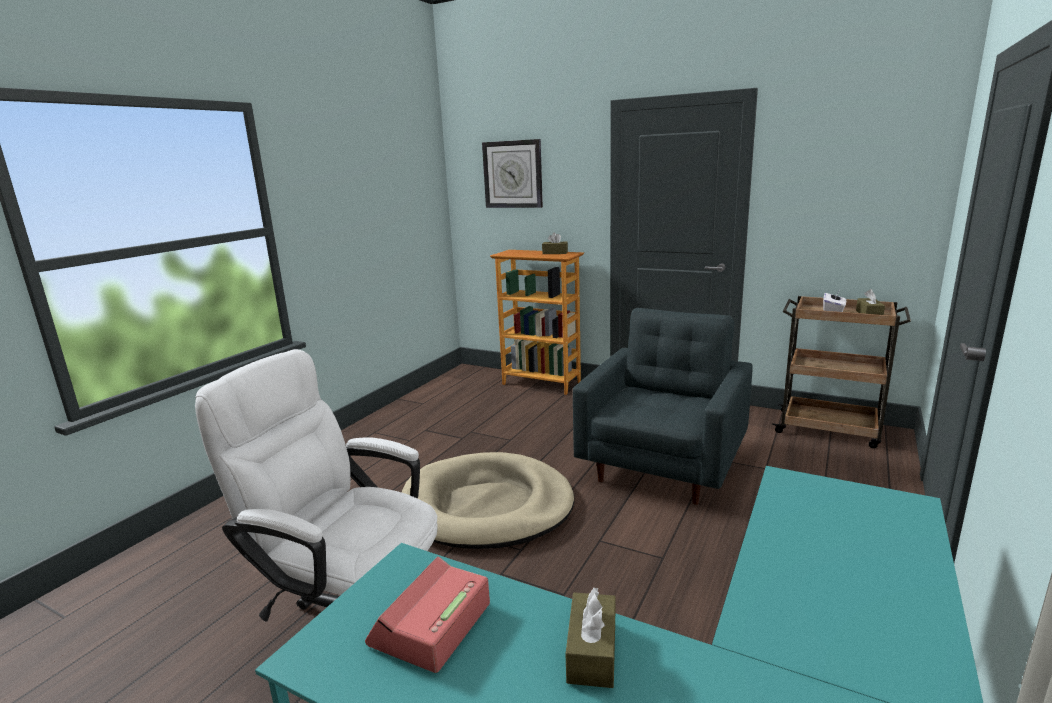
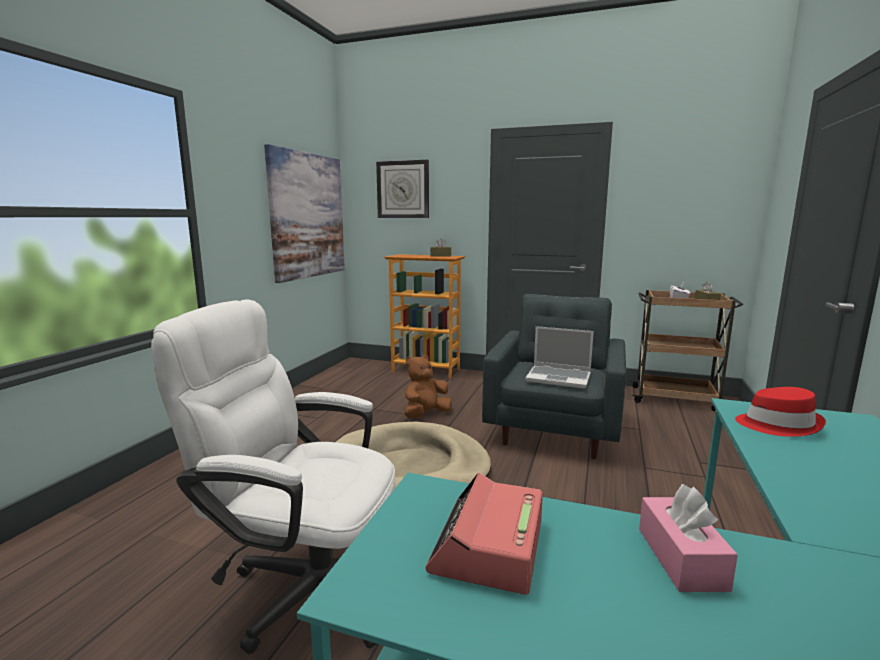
camera: 10 degrees left, 5 degrees down
brown tissue box [566,587,615,688] -> pink tissue box [639,484,738,592]
none -> picture [264,144,345,283]
none -> brown plush toy [405,355,452,419]
none -> laptop [525,326,594,388]
none -> red hat [735,387,826,437]

